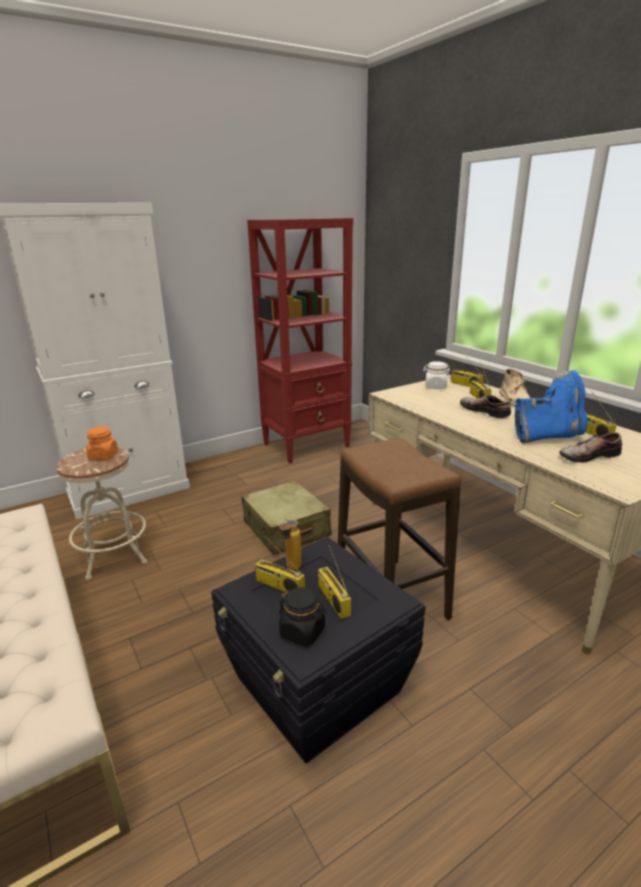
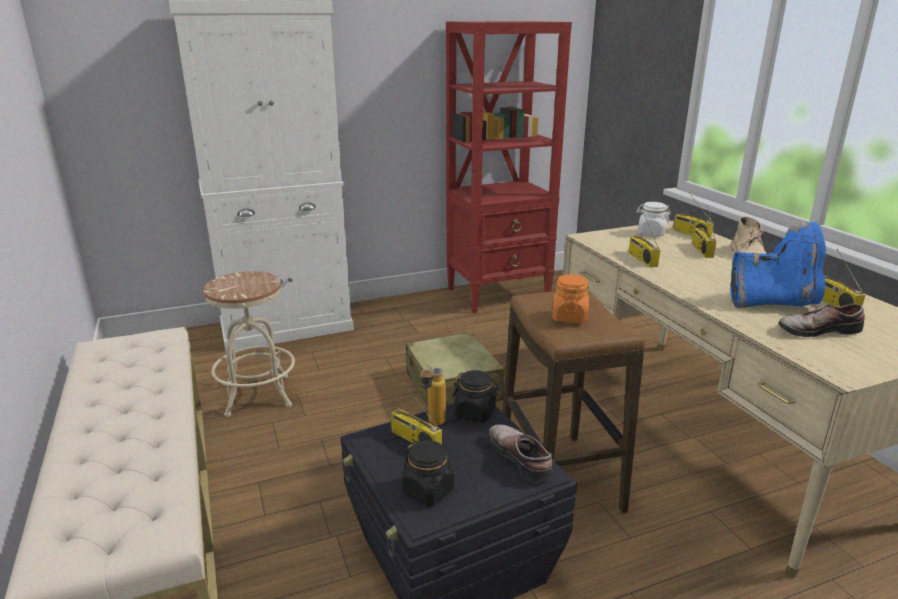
camera: 10 degrees right, 0 degrees up
orange jar [86,427,118,460] -> orange jar moved to [552,274,589,323]
radio [318,545,351,619] -> radio moved to [628,212,660,267]
shoe [460,395,511,418] -> shoe moved to [488,424,553,483]
none -> black jar [453,370,499,422]

